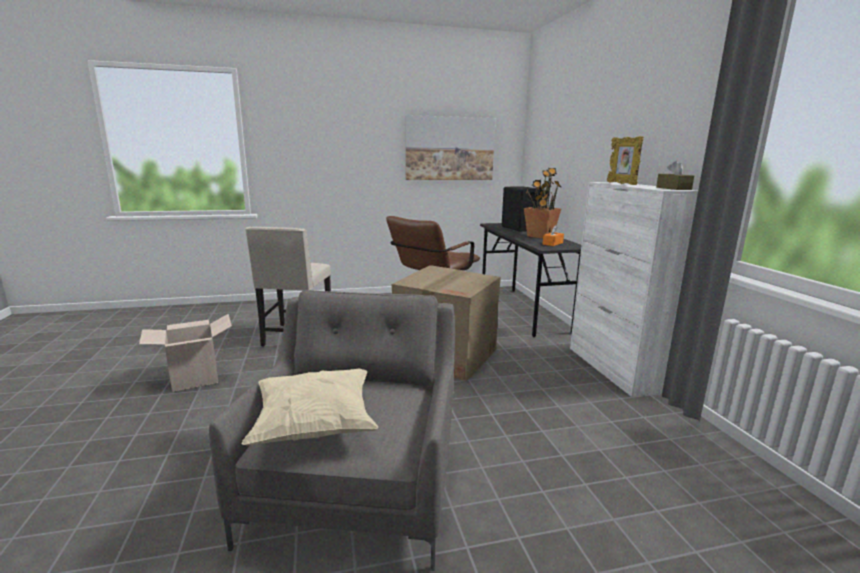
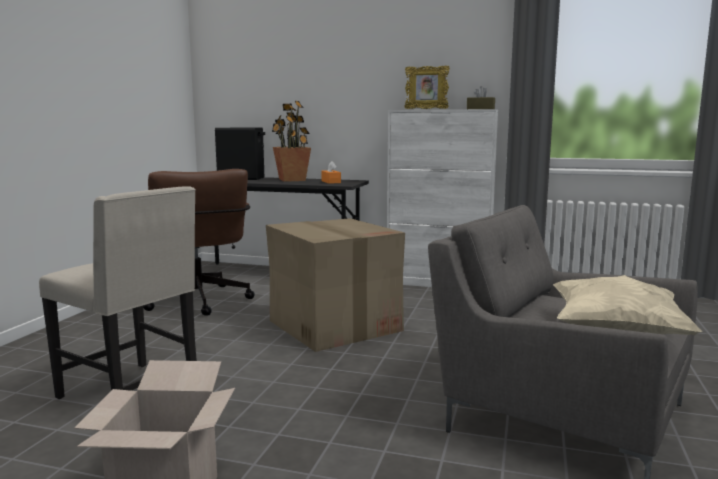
camera: 60 degrees left, 5 degrees down
picture [406,115,495,180] -> none

